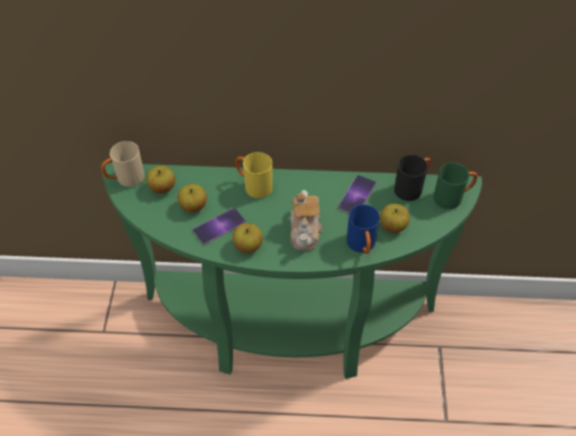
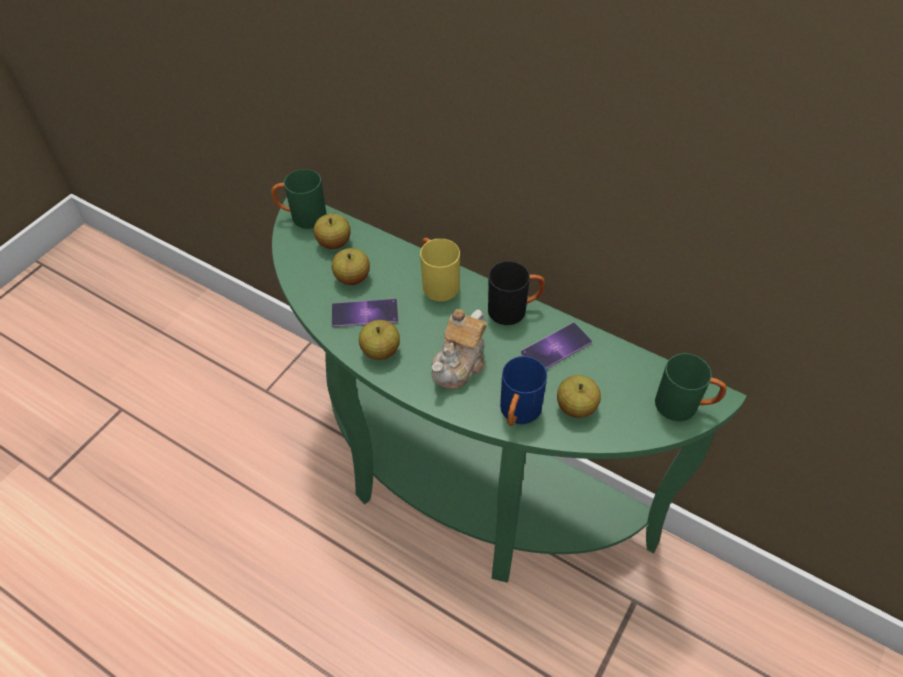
camera: 30 degrees right, 0 degrees up
beige mug [101,141,145,187] -> green mug [271,169,327,229]
black mug [394,155,431,201] -> black mug moved to [488,261,545,325]

